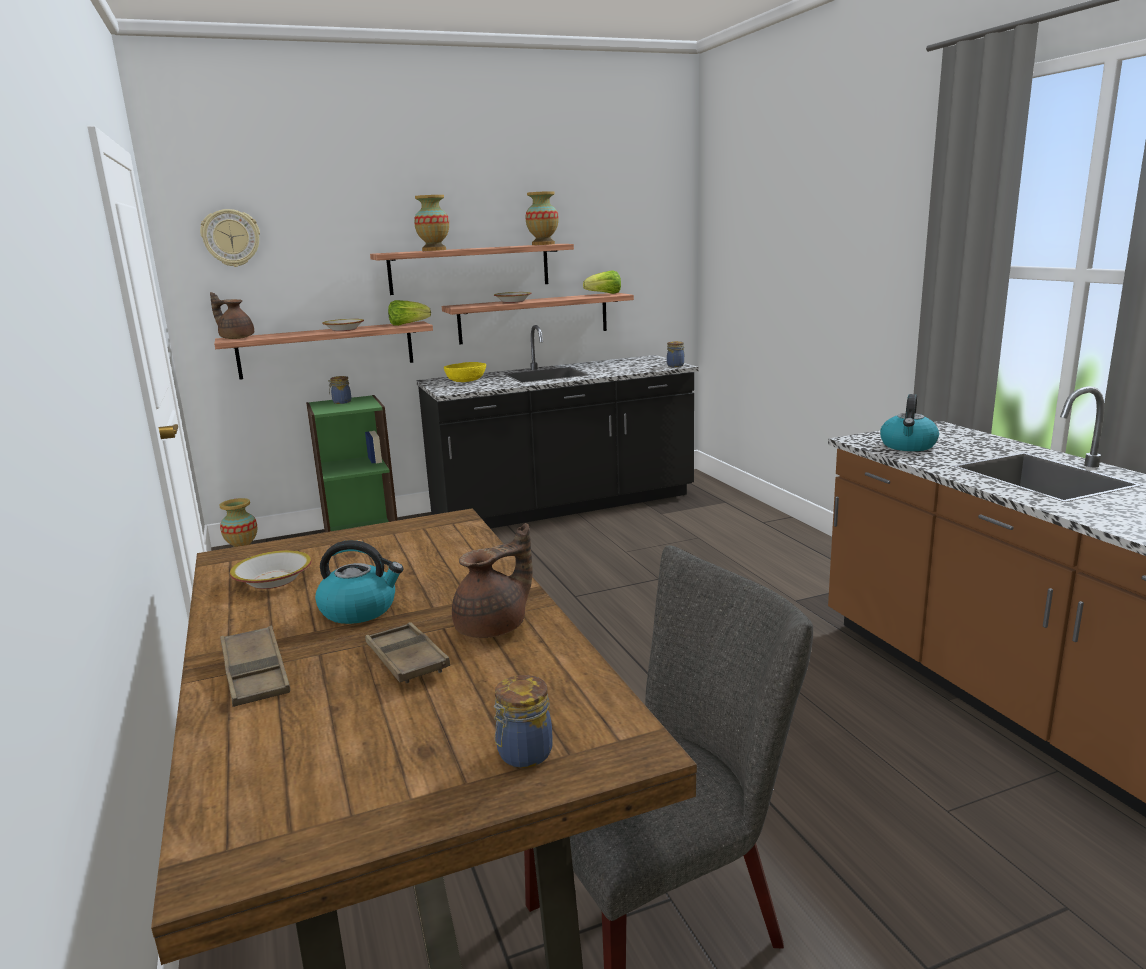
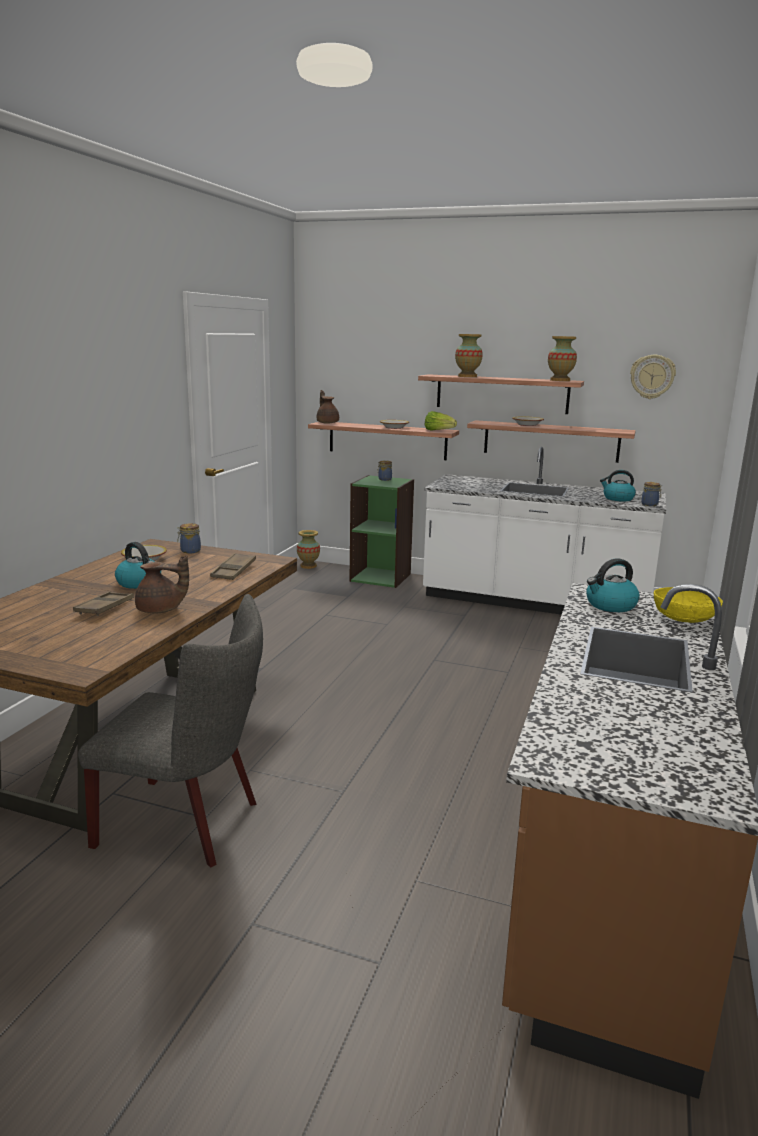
camera: 40 degrees right, 0 degrees up
wall clock [200,209,260,267] -> wall clock moved to [630,355,676,399]
brown tray [220,626,290,707] -> brown tray moved to [210,553,256,580]
black counter [416,325,699,529] -> white counter [423,447,666,615]
yellow bowl [444,362,486,382] -> yellow bowl moved to [654,587,723,623]
jar [494,675,552,768] -> jar moved to [177,523,201,553]
lettuce [583,270,621,294] -> none
none -> kettle [600,470,636,502]

